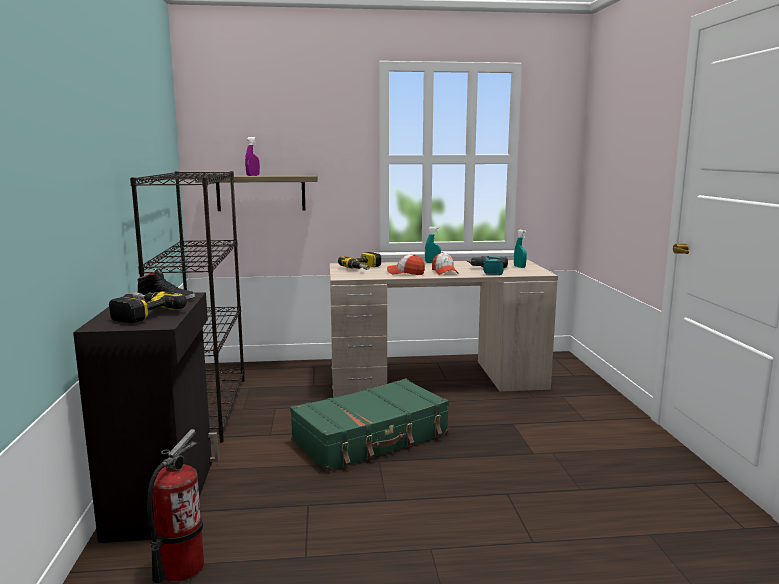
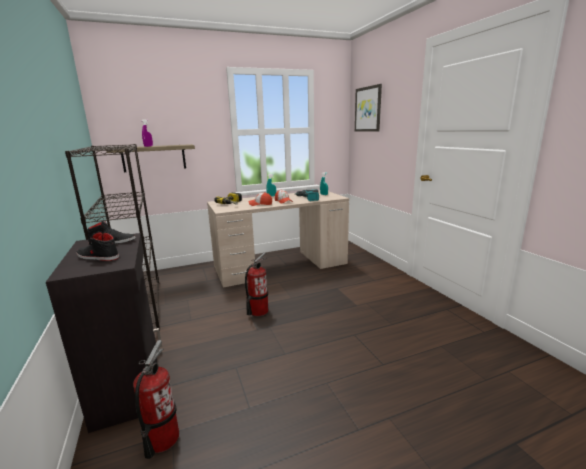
camera: 15 degrees left, 5 degrees up
power drill [109,291,187,323] -> black shoe [76,231,119,261]
green suitcase [290,378,449,472] -> fire extinguisher [245,252,268,316]
none -> picture [355,84,382,132]

